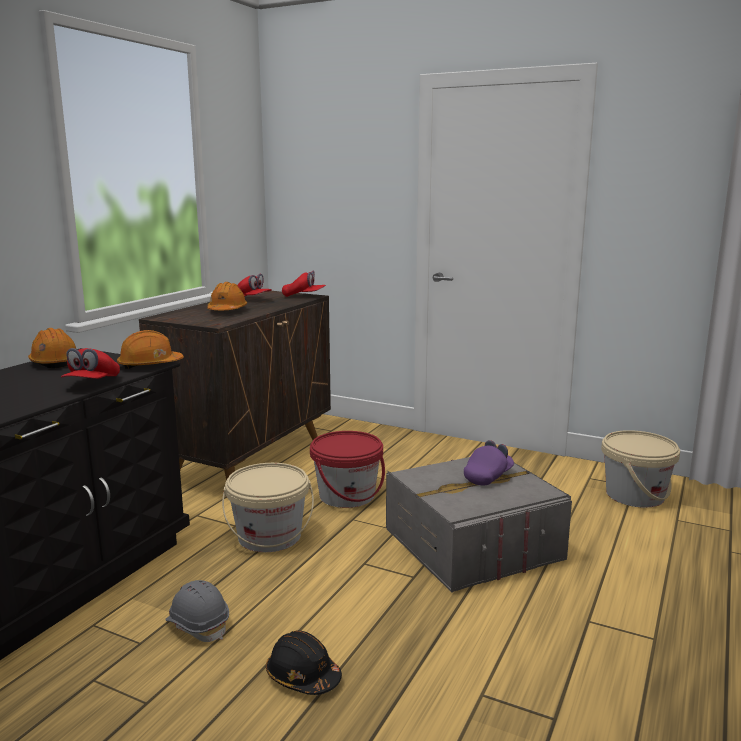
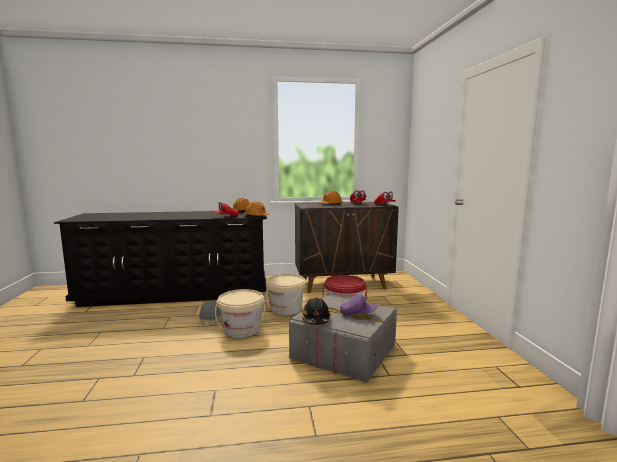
camera: 55 degrees right, 5 degrees down
black hard hat [266,630,342,695] -> black hard hat moved to [302,297,331,325]
beige bucket [601,430,680,508] -> beige bucket moved to [215,289,265,338]

